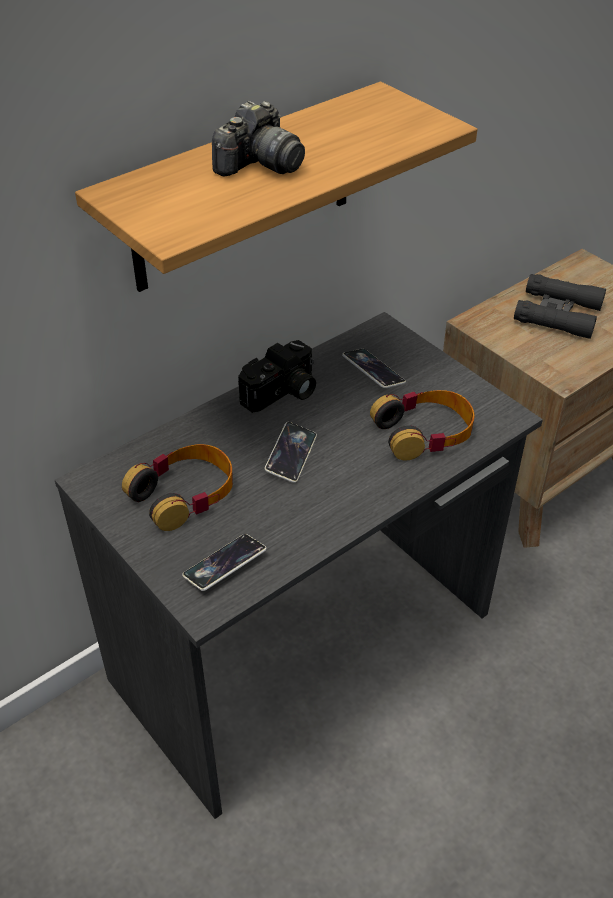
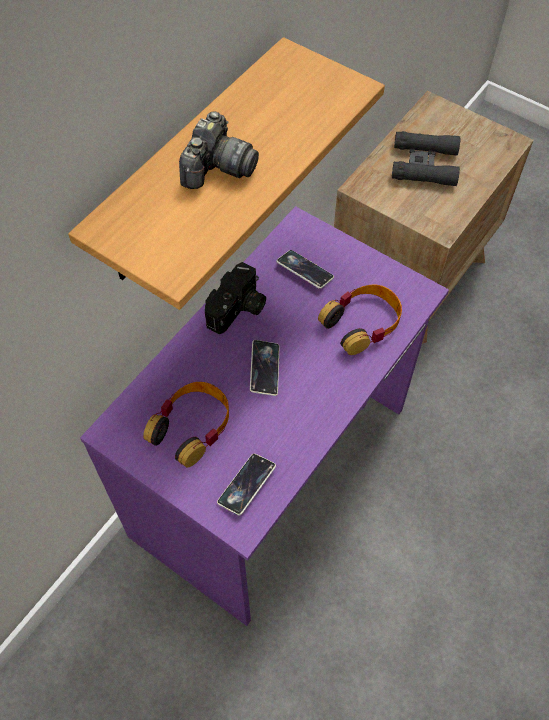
camera: 15 degrees left, 15 degrees up
grey desk [55,312,543,819] -> purple desk [80,206,449,626]

